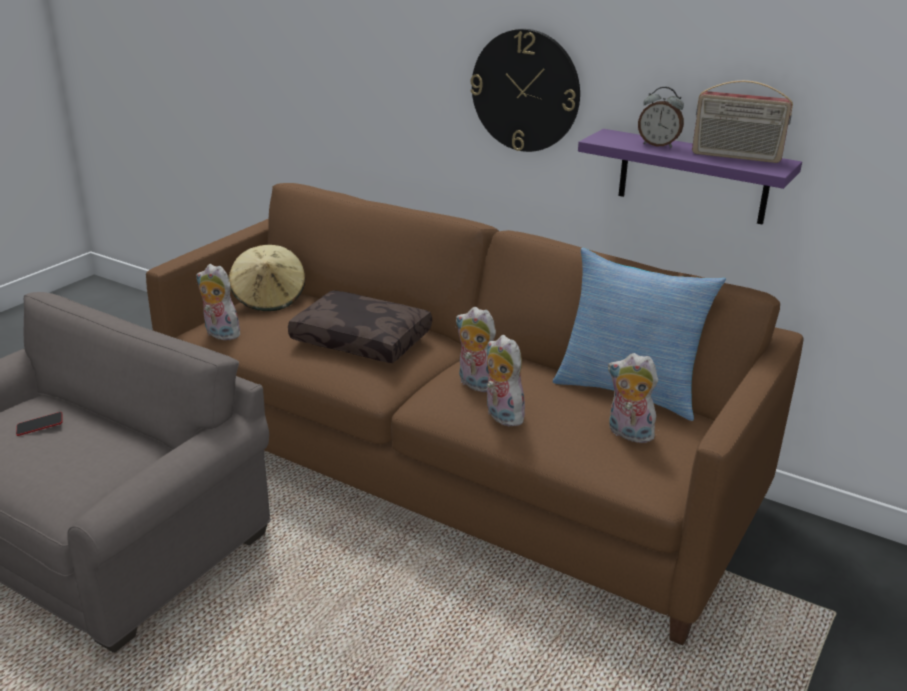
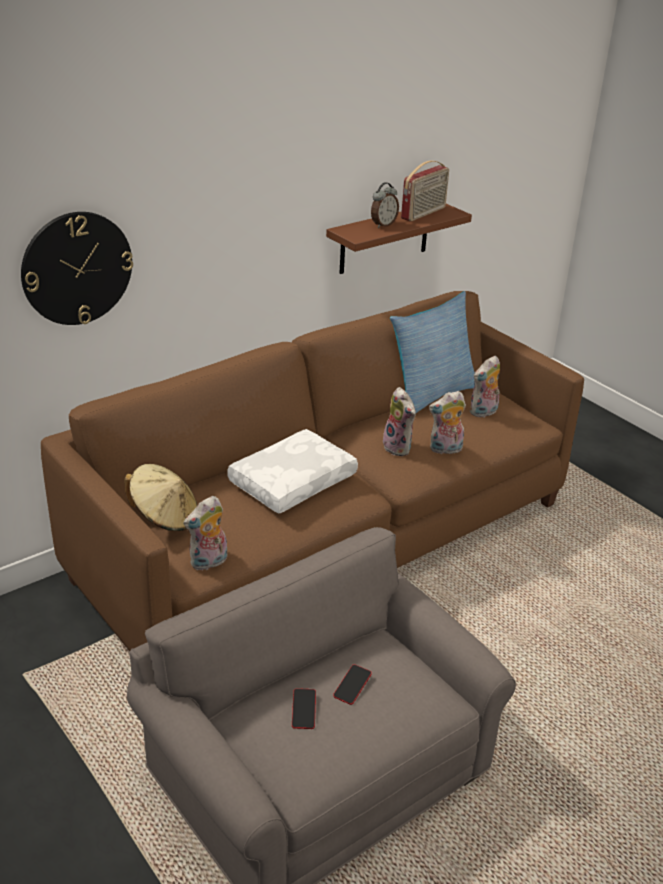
camera: 70 degrees left, 5 degrees up
brown pillow [288,290,432,363] -> white pillow [227,429,358,514]
plush toy [456,307,496,392] -> plush toy turned 90 degrees counterclockwise [383,387,416,456]
wall clock [471,29,580,152] -> wall clock moved to [21,212,133,325]
purple shelf [578,129,802,225] -> brown shelf [326,204,472,274]
none -> phone [333,664,372,705]

